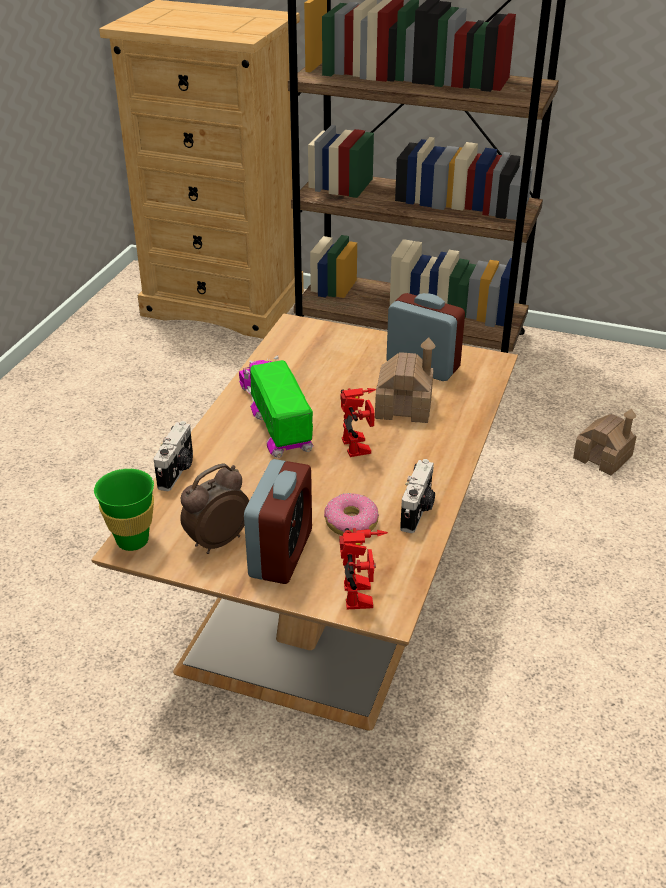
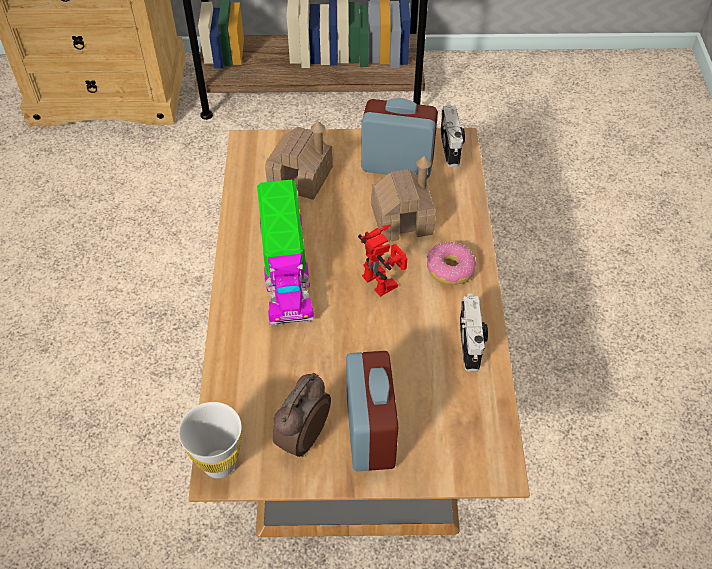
camera: 20 degrees left, 15 degrees up
green cup [94,469,154,551] -> white cup [178,402,242,478]
camera [153,421,193,491] -> camera moved to [441,104,465,167]
toy truck [239,356,313,458] -> toy truck turned 150 degrees counterclockwise [257,180,314,326]
donut [324,493,379,536] -> donut moved to [427,242,476,285]
toy robot [340,528,388,609] -> none
toy house [573,409,637,476] -> toy house moved to [265,121,333,200]

